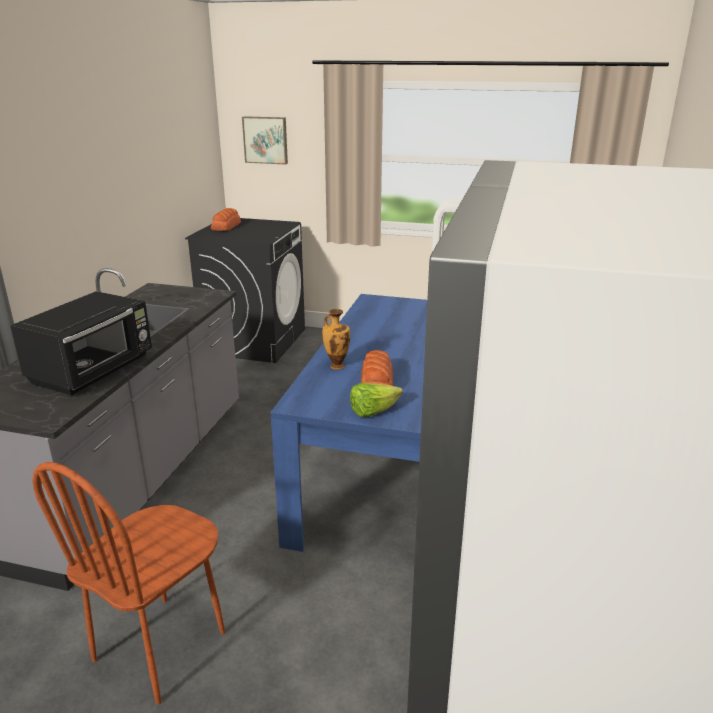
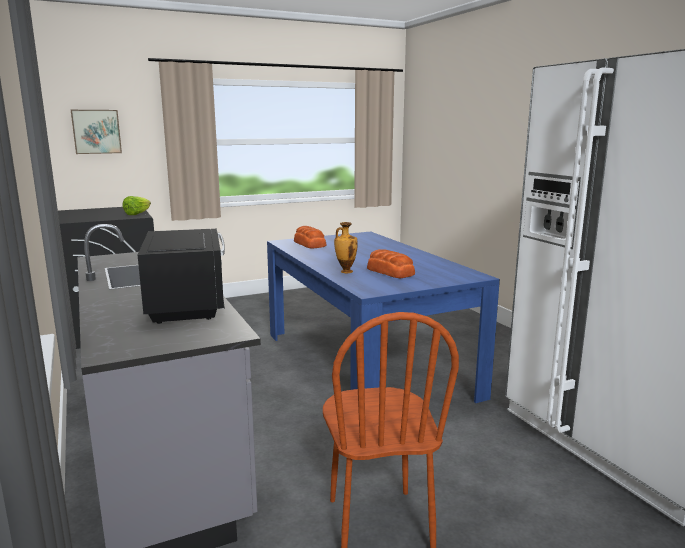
camera: 40 degrees left, 10 degrees down
bread [211,208,241,231] -> bread moved to [294,226,326,249]
lettuce [350,383,403,417] -> lettuce moved to [122,196,151,215]

